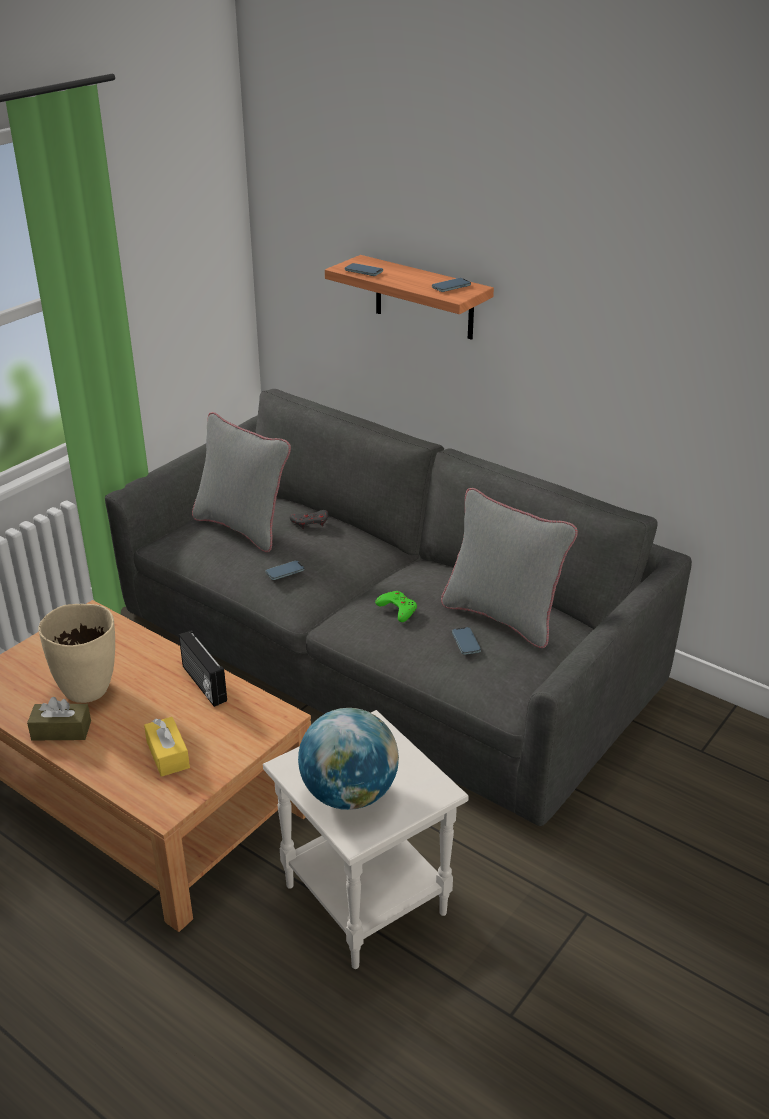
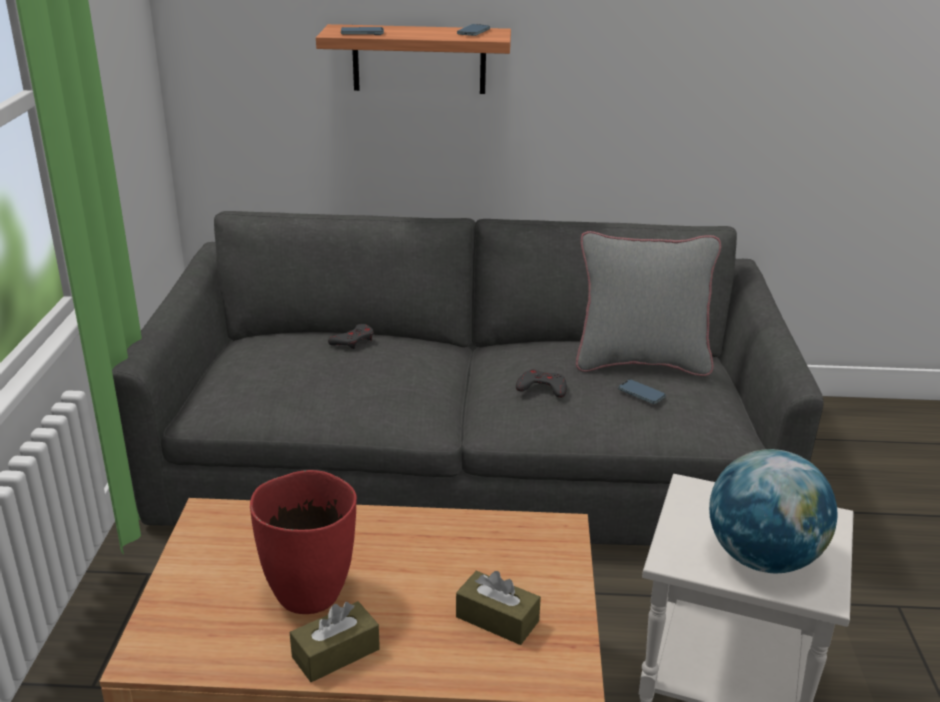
camera: 35 degrees left, 5 degrees down
beige vase [38,604,115,703] -> red vase [250,470,357,614]
yellow tissue box [144,717,190,777] -> brown tissue box [456,571,541,645]
radio [179,630,227,707] -> none
grey pillow [192,412,291,552] -> none
phone [266,561,305,580] -> none
green game controller [375,591,417,622] -> grey game controller [516,369,567,398]

